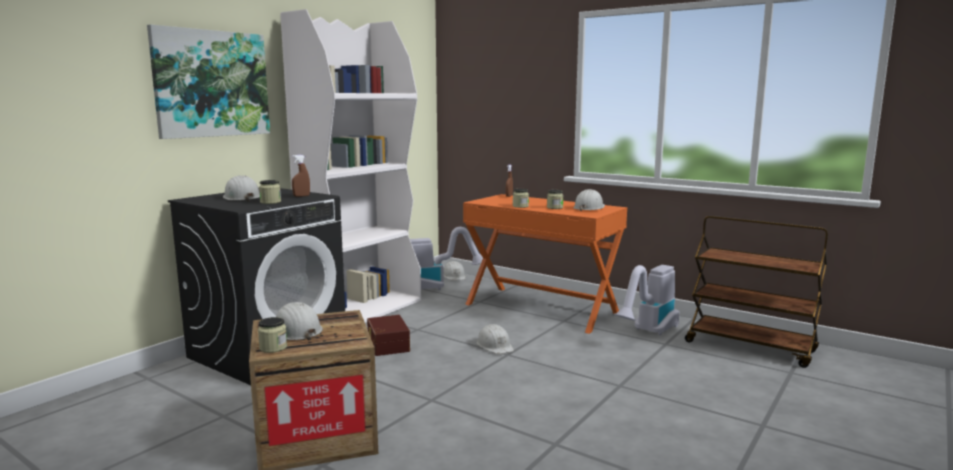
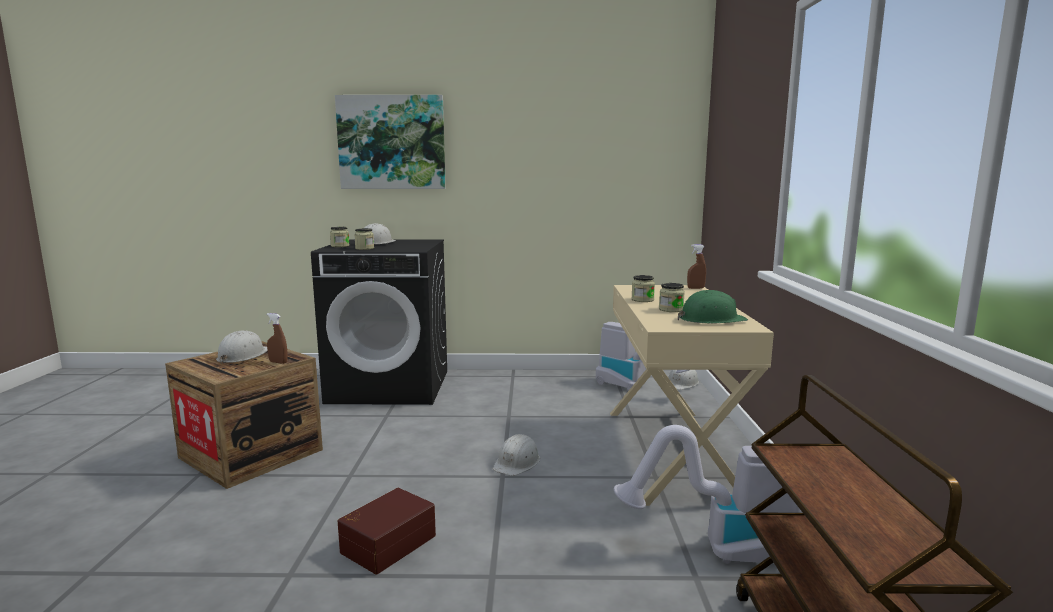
camera: 55 degrees right, 0 degrees up
jar [258,317,287,353] -> jar moved to [330,227,350,247]
white bookcase [280,9,421,323] -> none
brown spray bottle [292,155,310,197] -> brown spray bottle moved to [267,313,288,364]
brown storage box [367,315,410,356] -> brown storage box moved to [338,488,436,575]
orange desk [463,194,627,334] -> beige desk [610,285,774,506]
white hard hat [573,189,605,211] -> green hard hat [678,290,748,324]

